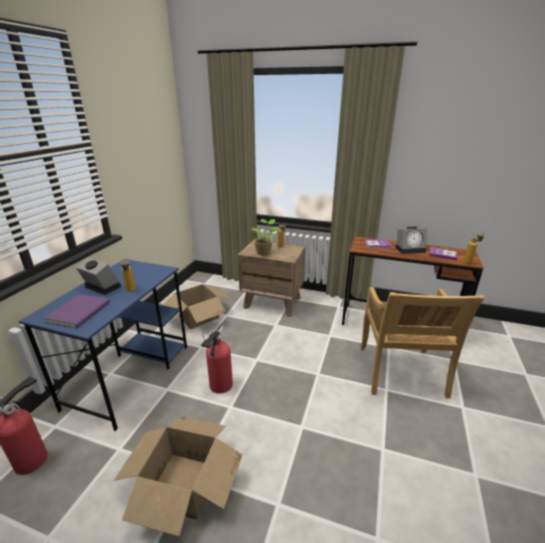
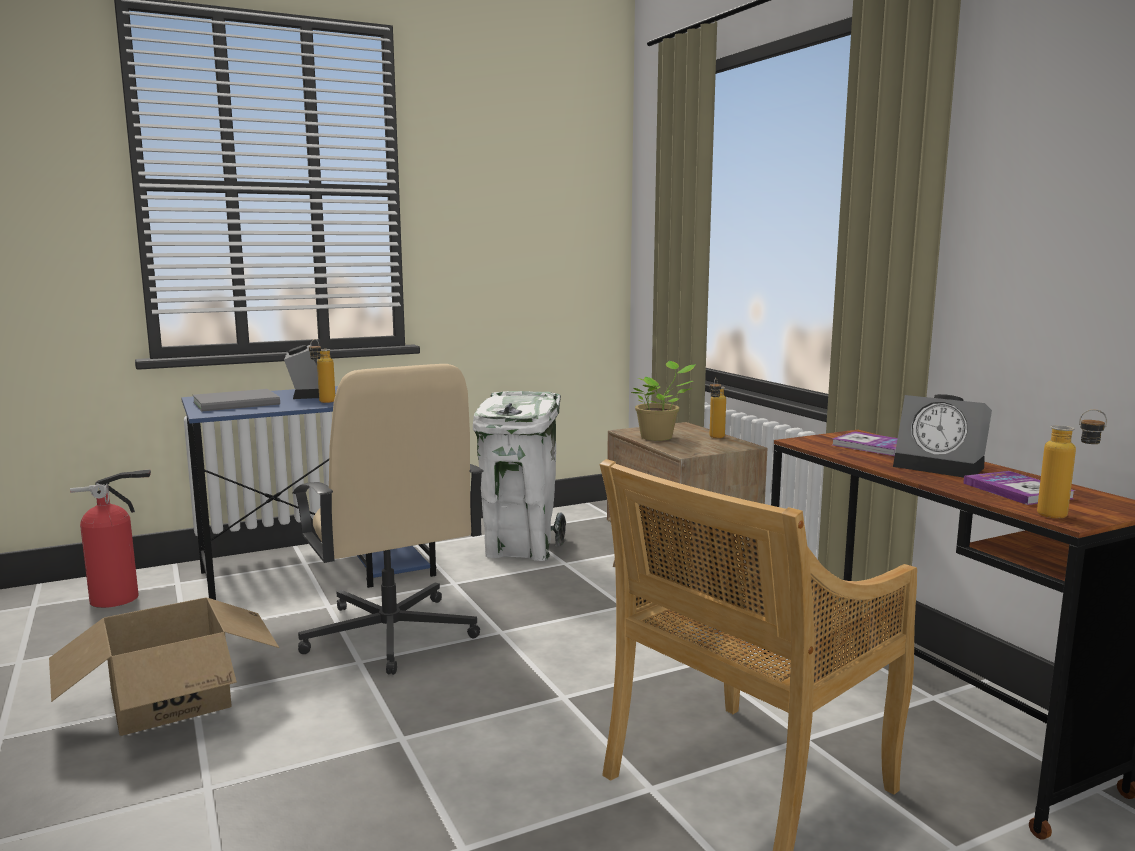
camera: 45 degrees right, 15 degrees down
purple book [43,294,110,328] -> grey book [193,389,280,411]
cardboard box [163,284,232,329] -> white trash can [473,391,566,561]
fire extinguisher [201,326,233,394] -> beige office chair [293,364,484,675]

